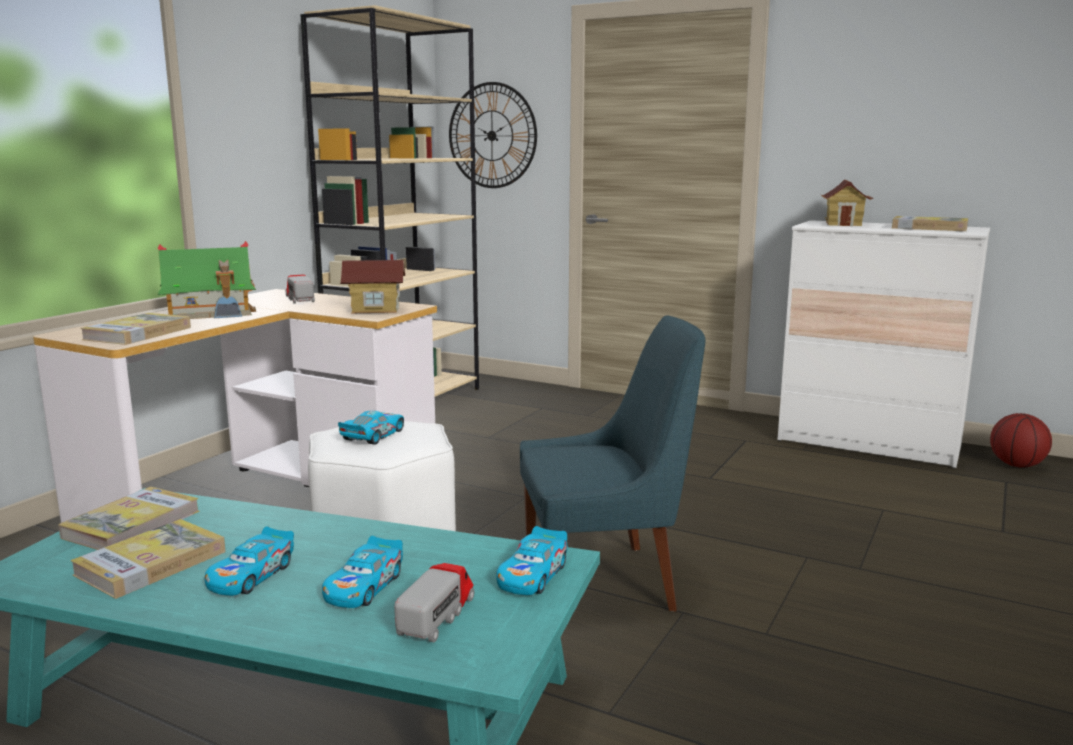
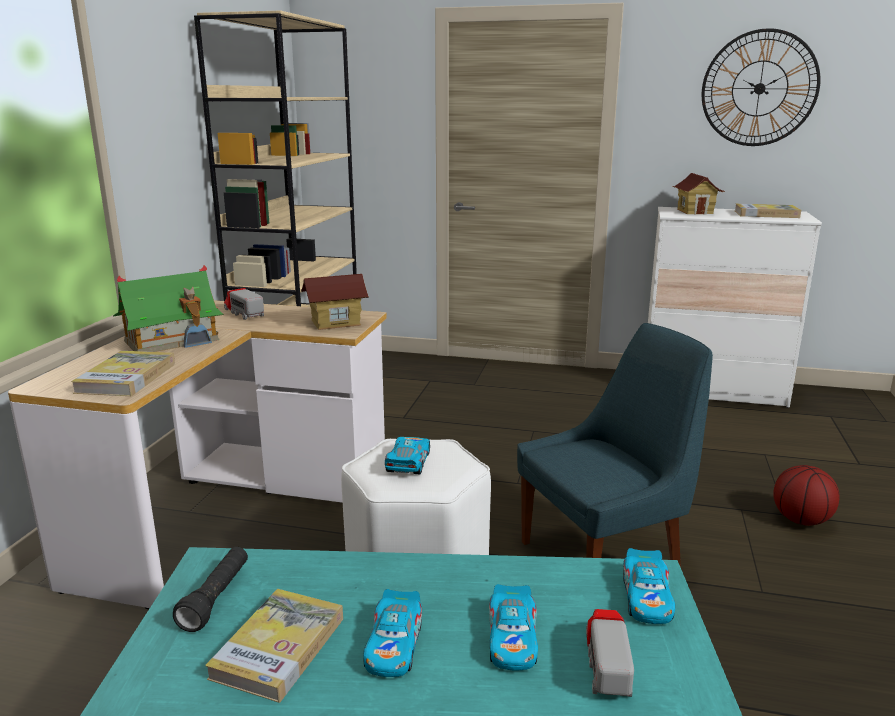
camera: 15 degrees left, 5 degrees up
book [58,487,200,550] -> black flashlight [173,547,248,632]
wall clock [449,82,537,188] -> wall clock moved to [702,28,820,146]
basketball [990,413,1052,468] -> basketball moved to [773,465,839,526]

